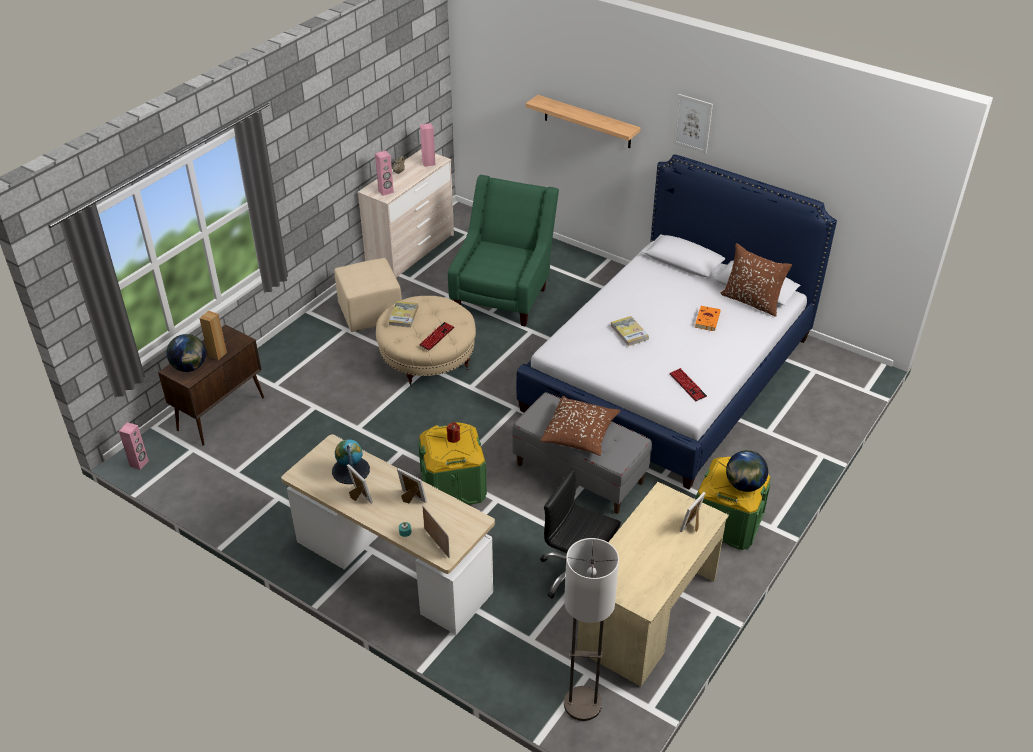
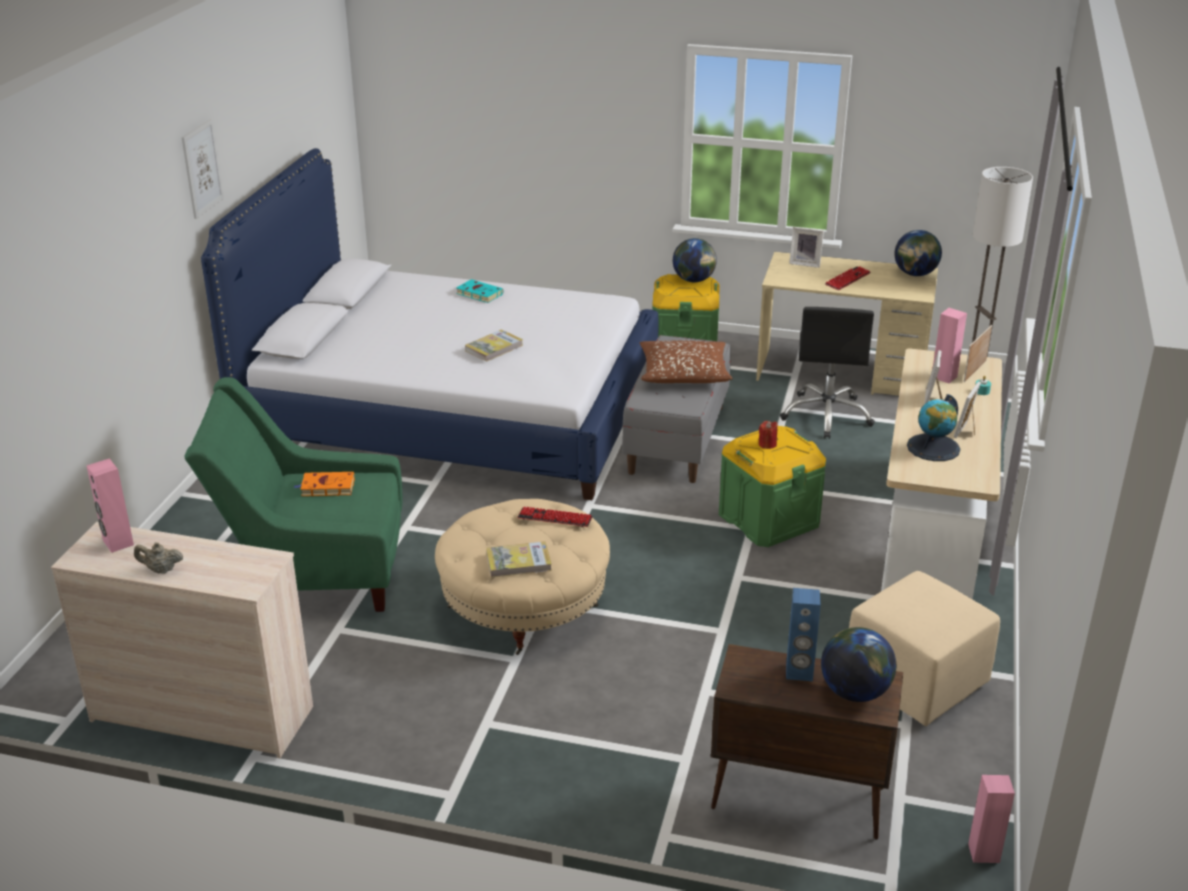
camera: 110 degrees left, 10 degrees down
brown speaker [199,310,227,360] -> blue speaker [786,588,821,681]
beige ottoman [334,258,402,332] -> beige ottoman moved to [849,571,1000,726]
pink speaker [375,150,394,196] -> pink speaker moved to [933,308,967,383]
shelf [526,95,641,148] -> none
keyboard [669,368,707,401] -> keyboard moved to [825,267,871,290]
orange book [695,306,721,331] -> orange book moved to [294,472,355,496]
brown pillow [720,243,792,317] -> none
none -> turquoise book [456,279,504,303]
none -> globe [894,230,942,276]

